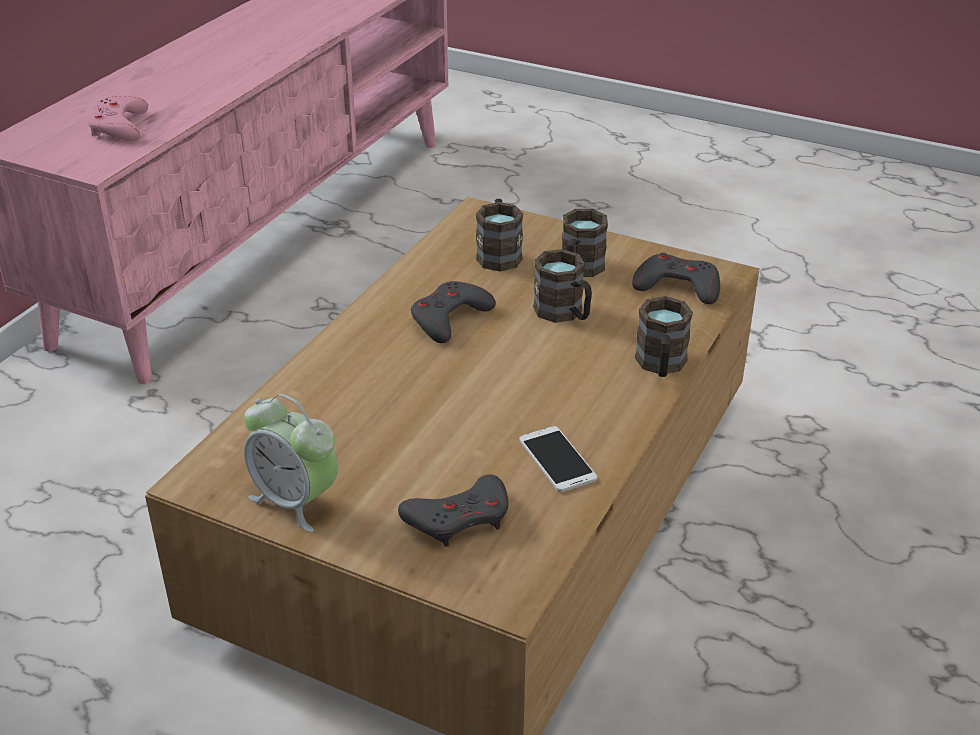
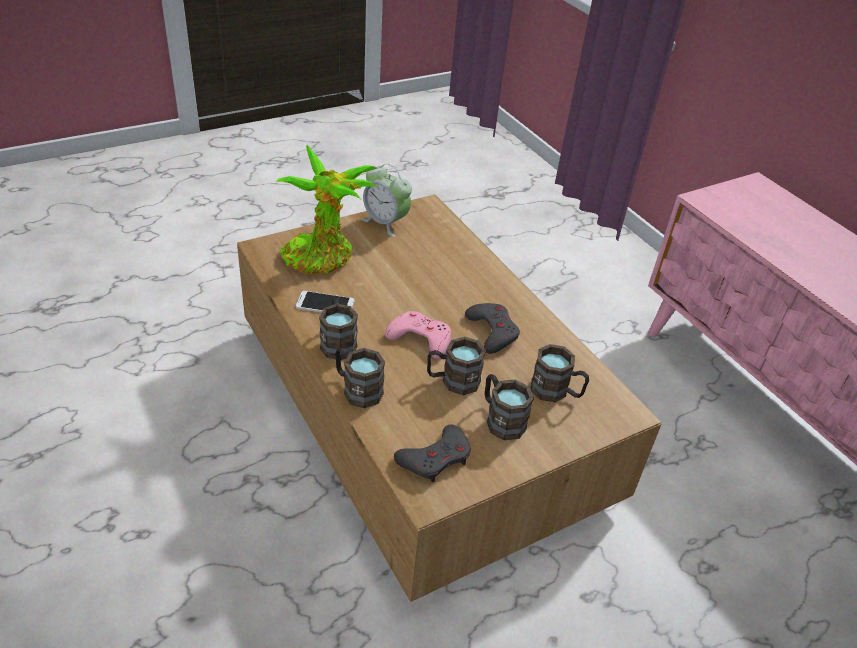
camera: 120 degrees right, 5 degrees up
pink game controller [88,96,148,141] -> pink game controller moved to [385,311,451,359]
alarm clock [244,394,338,532] -> alarm clock turned 120 degrees counterclockwise [362,163,412,237]
grey game controller [398,474,508,547] -> potted plant [275,145,377,274]
none -> brown mug [319,298,358,360]

